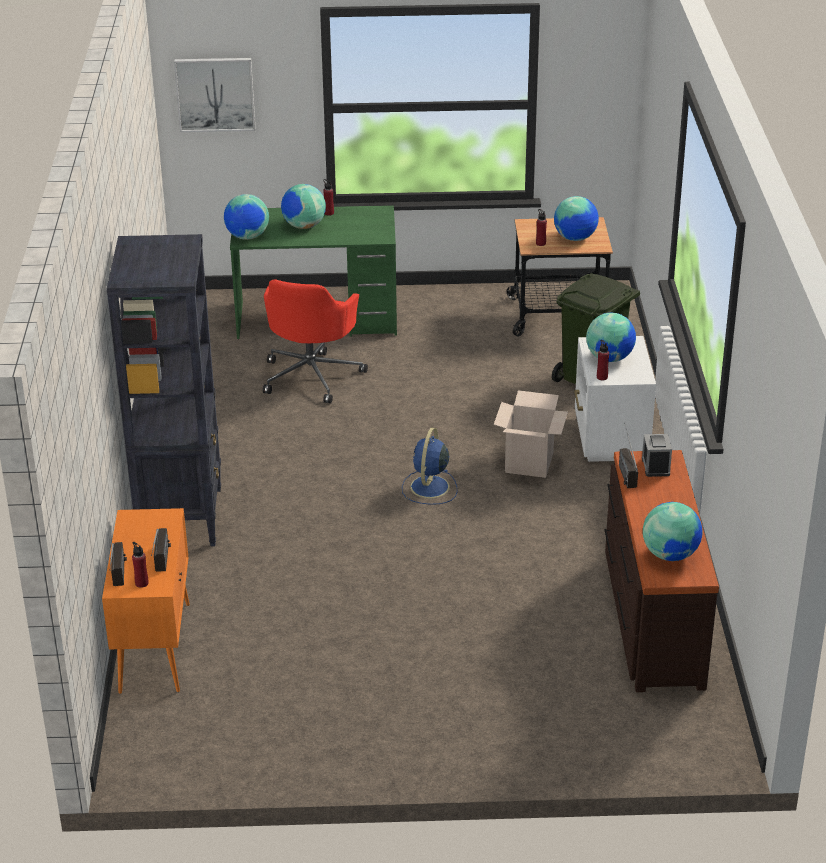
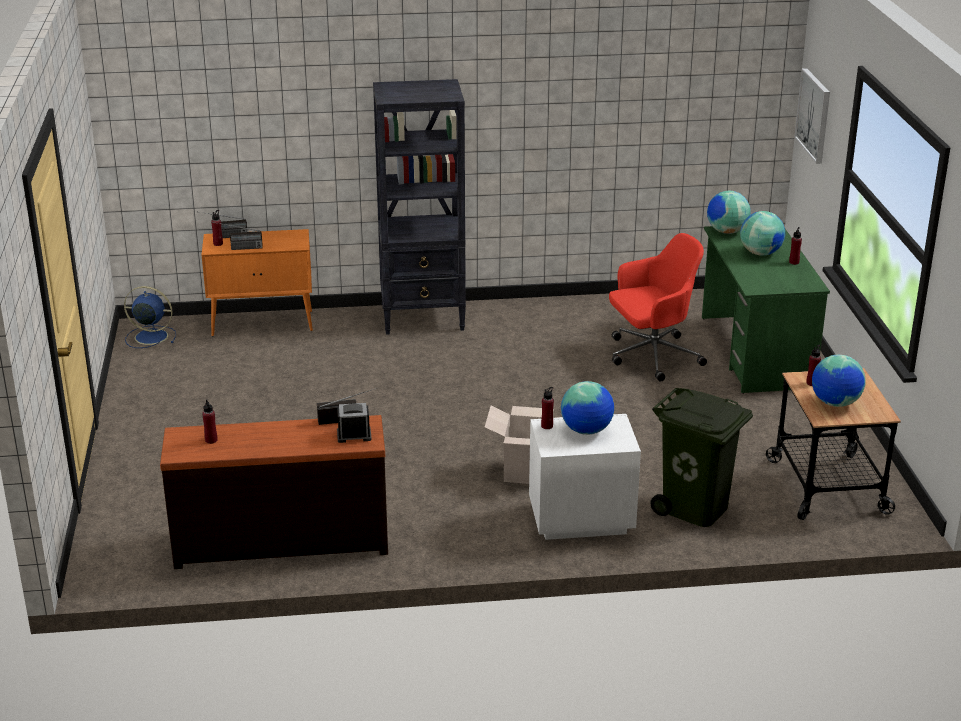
camera: 85 degrees right, 5 degrees down
red office chair [263,279,368,404] -> red office chair turned 150 degrees clockwise [609,233,707,382]
blue fan [402,427,457,505] -> blue fan moved to [124,286,176,348]
globe [643,502,702,561] -> red bottle [202,399,217,444]

